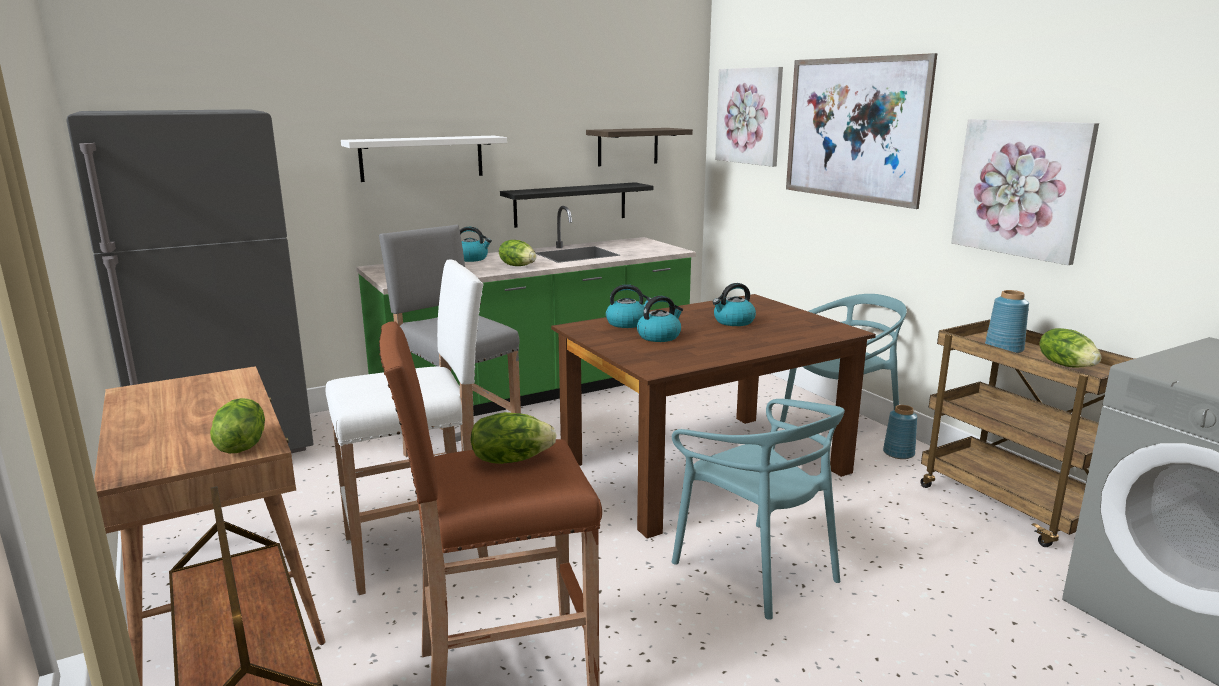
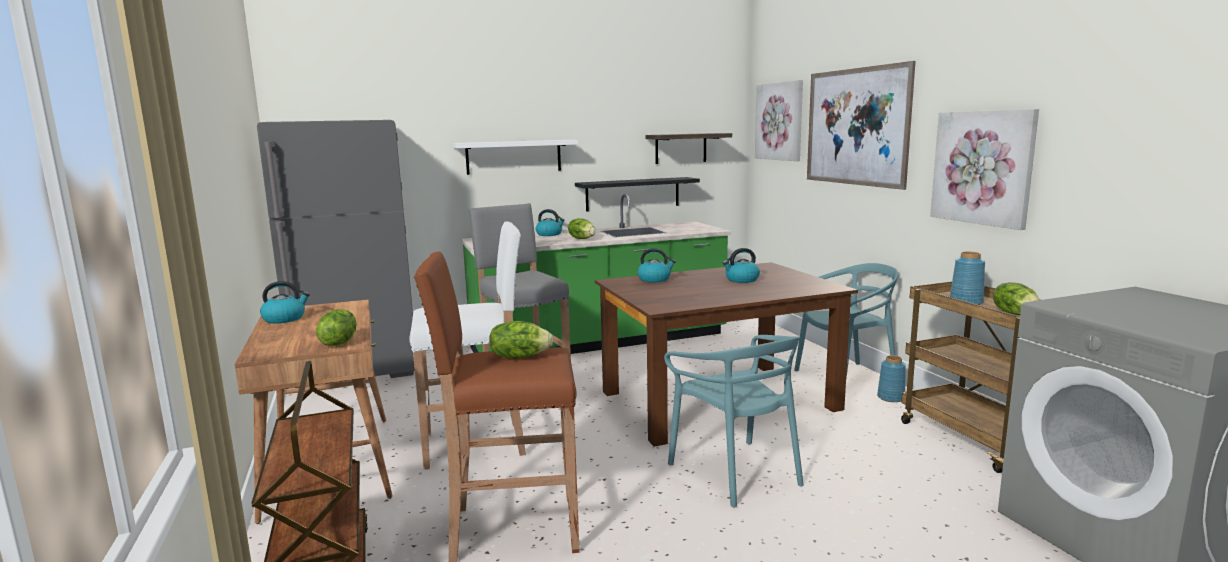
camera: 10 degrees right, 5 degrees down
kettle [637,296,683,342] -> kettle moved to [260,281,310,324]

